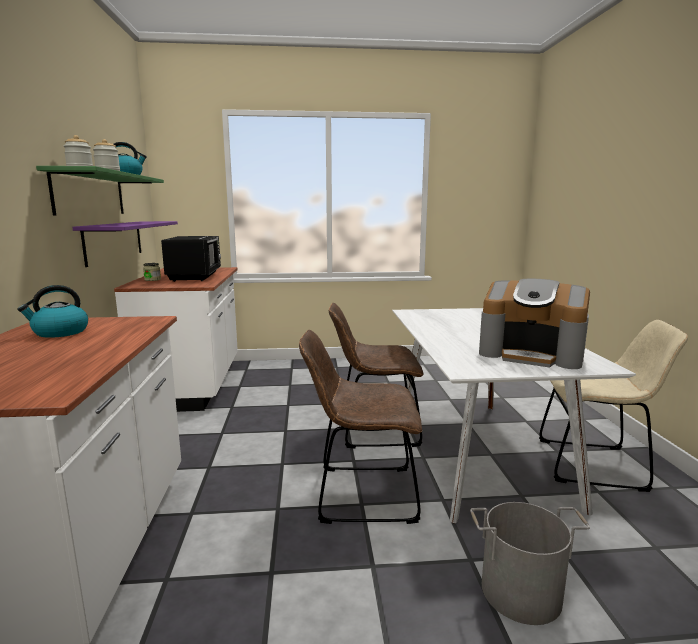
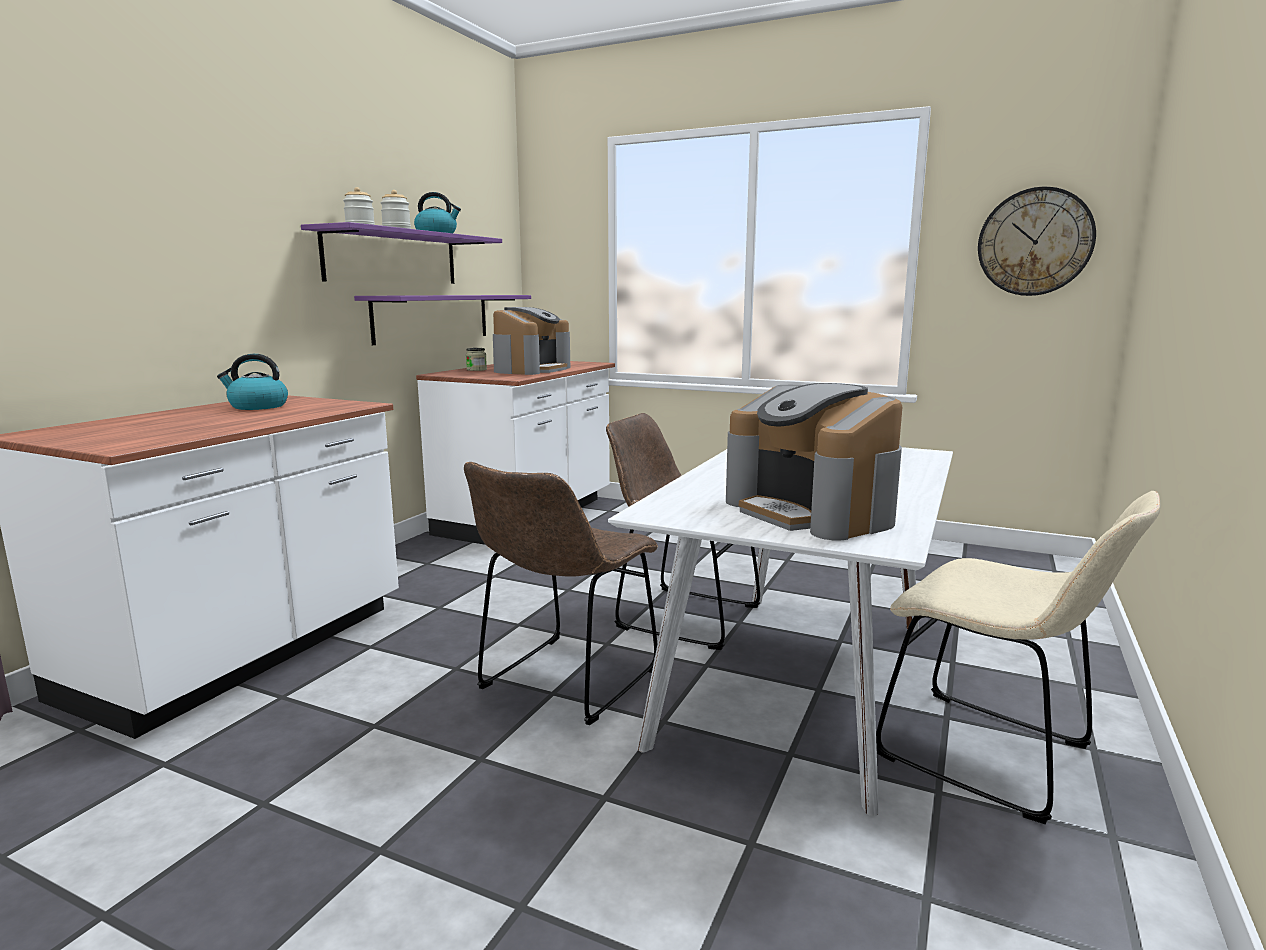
camera: 30 degrees right, 0 degrees up
green shelf [36,166,164,216] -> purple shelf [301,222,502,284]
black microwave [161,236,221,282] -> coffee machine [493,307,570,375]
brown chair [299,330,422,524] -> brown chair turned 90 degrees counterclockwise [464,462,658,725]
grey bucket [470,502,590,625] -> none
none -> wall clock [978,187,1096,296]

